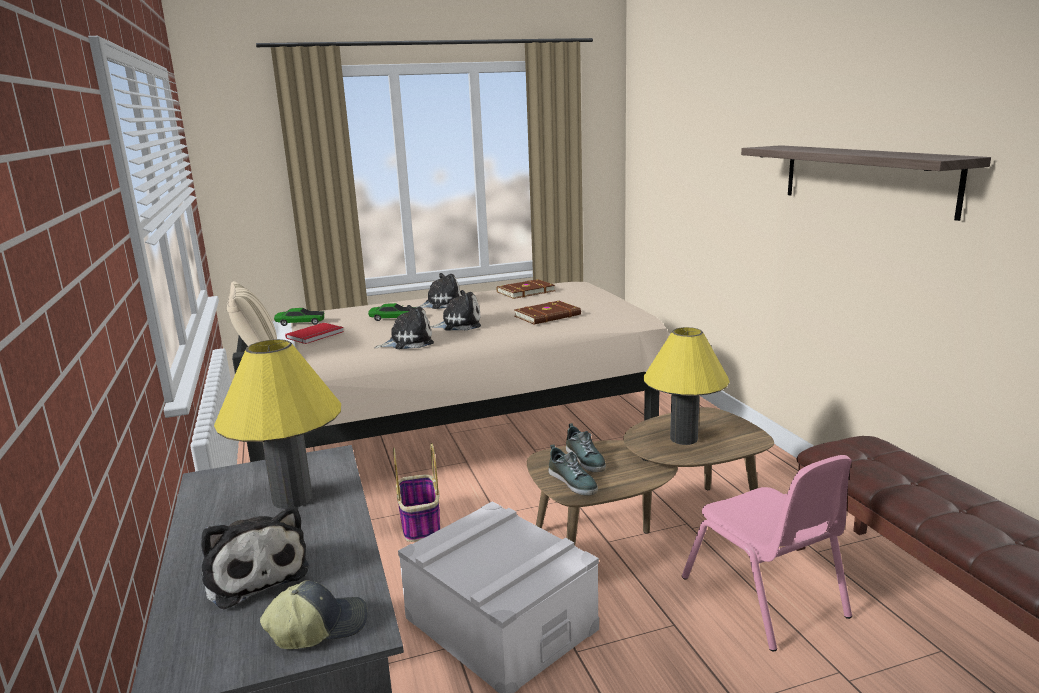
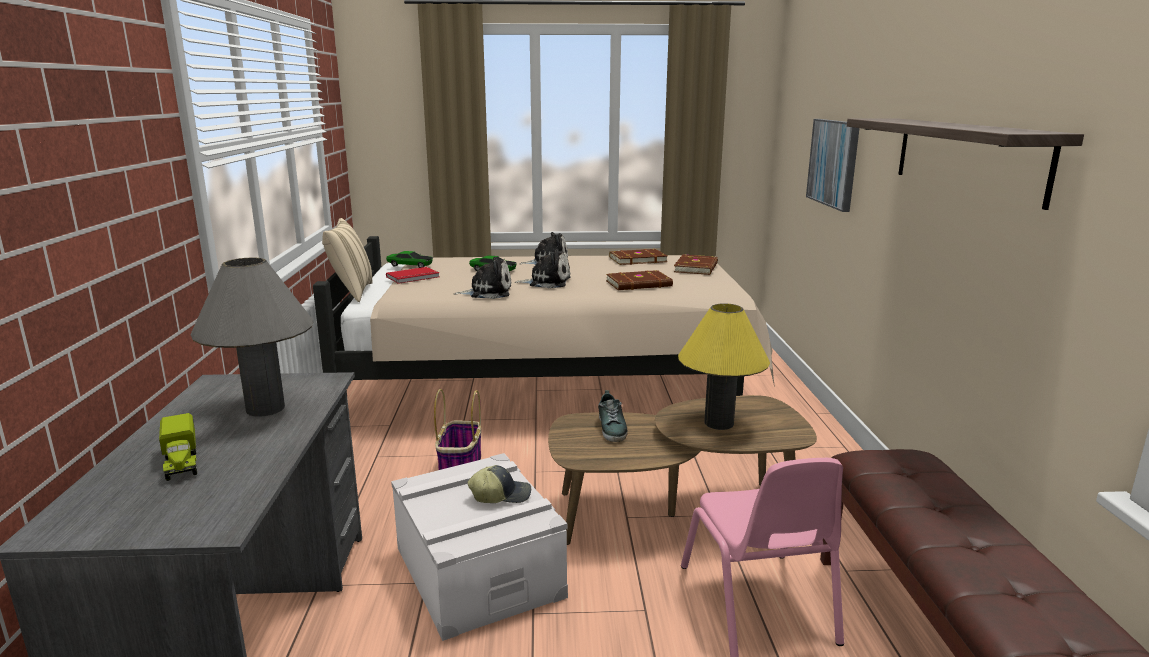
camera: 15 degrees right, 0 degrees up
plush toy [201,506,309,609] -> toy truck [159,413,197,481]
yellow table lamp [214,339,341,509] -> grey table lamp [190,258,314,417]
cap [260,580,368,649] -> cap moved to [467,465,531,503]
shoe [549,444,598,496] -> none
none -> brown book [674,254,718,275]
none -> picture [806,119,859,212]

